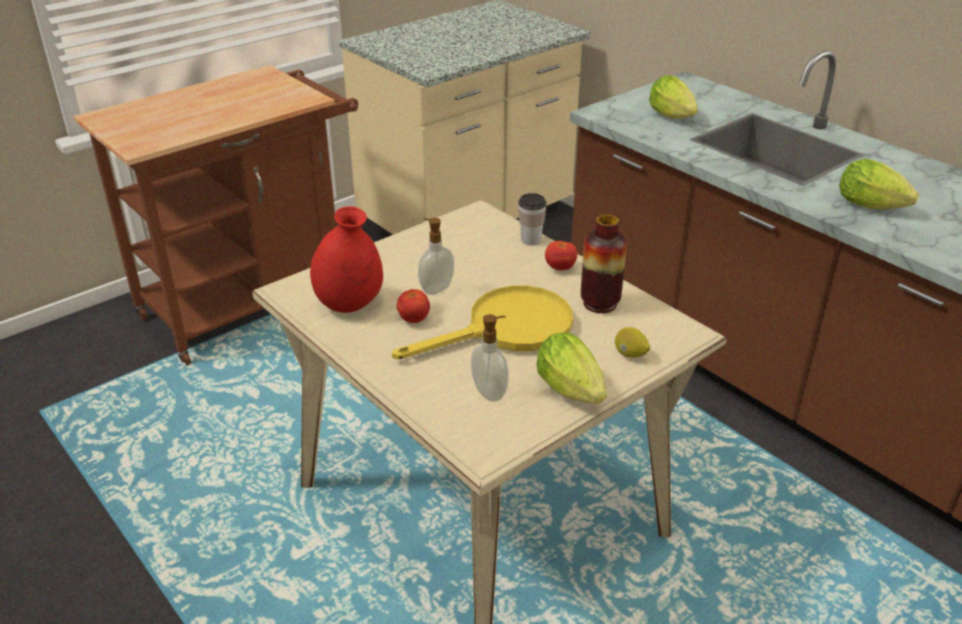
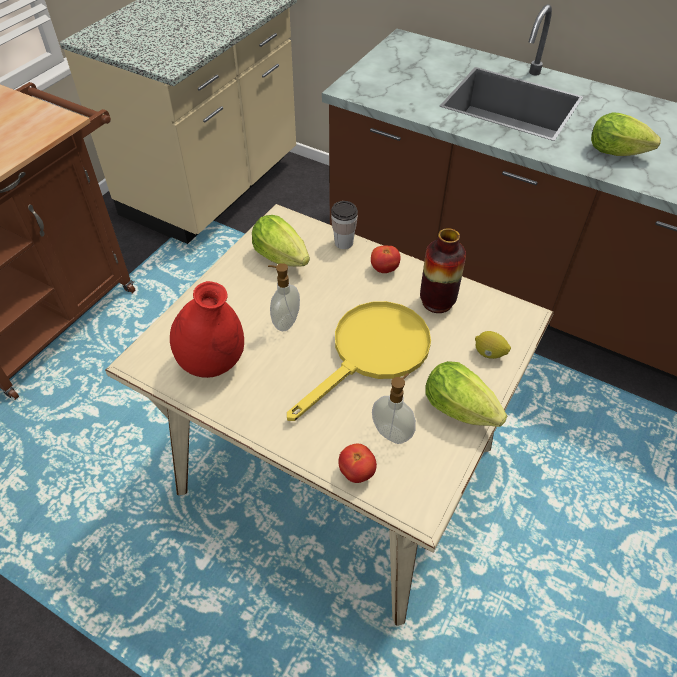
camera: 20 degrees left, 15 degrees up
tomato [397,289,430,323] -> tomato moved to [338,444,377,483]
lettuce [649,75,698,119] -> lettuce moved to [252,215,310,267]

